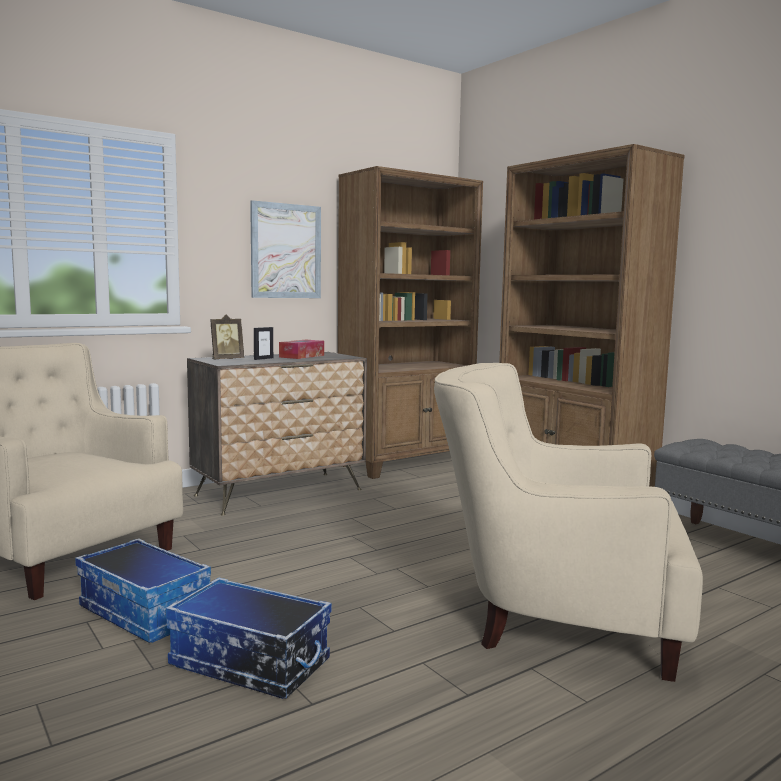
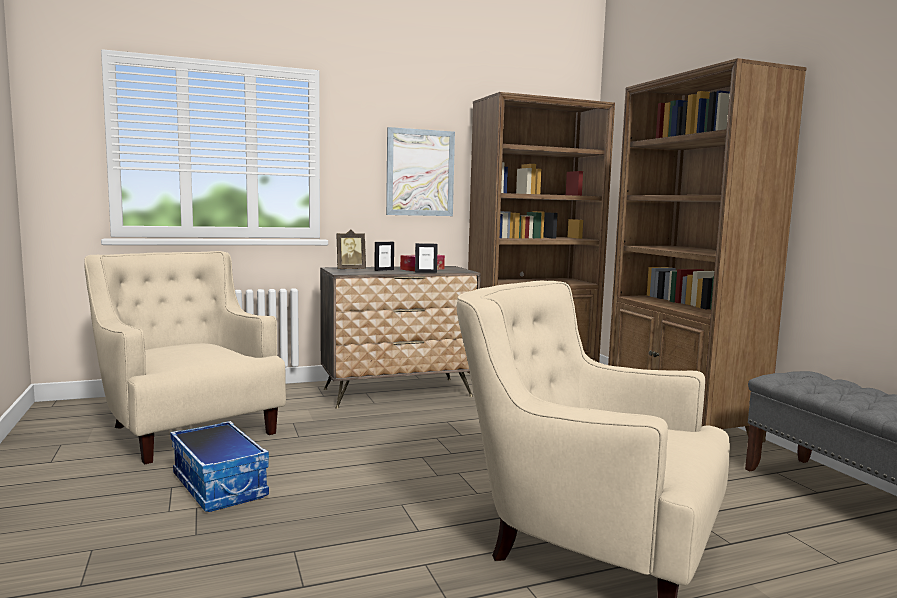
camera: 15 degrees right, 0 degrees up
storage box [165,577,332,699] -> none
none -> picture frame [415,243,438,273]

